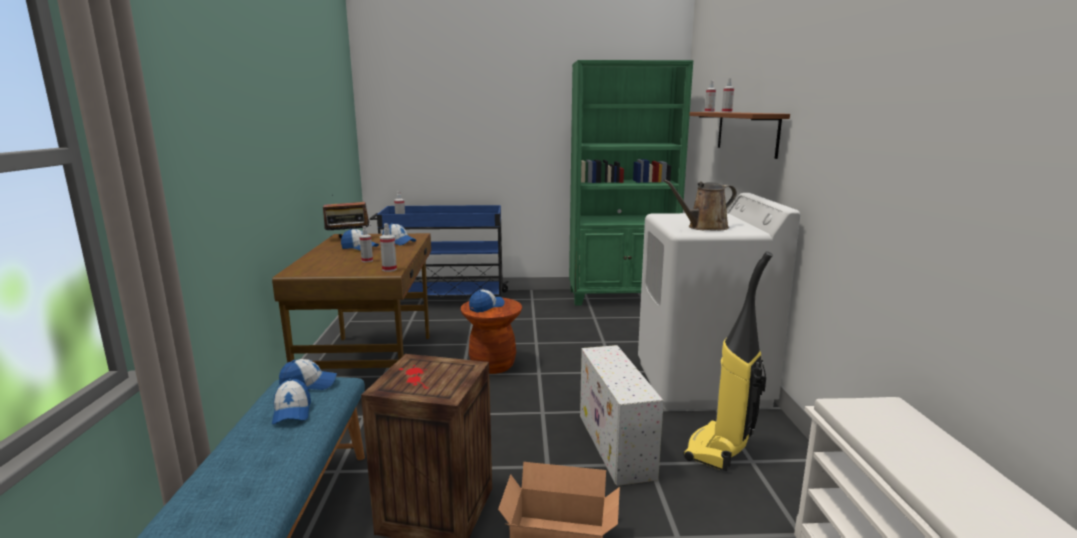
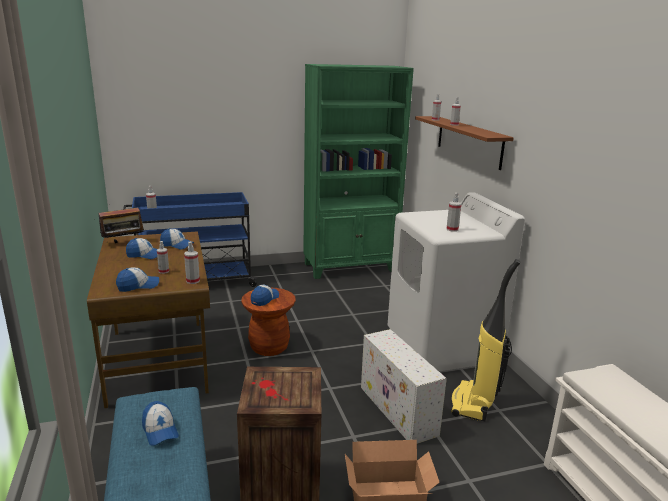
camera: 15 degrees left, 5 degrees up
cap [279,359,337,390] -> cap moved to [116,267,159,292]
brown watering can [663,179,737,230] -> spray bottle [446,193,461,232]

